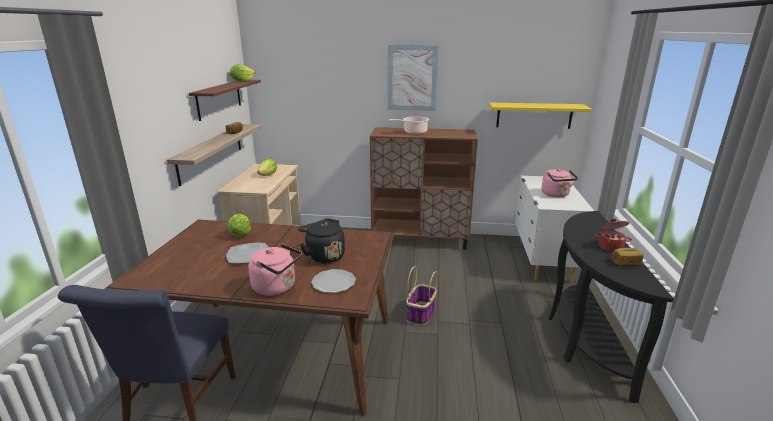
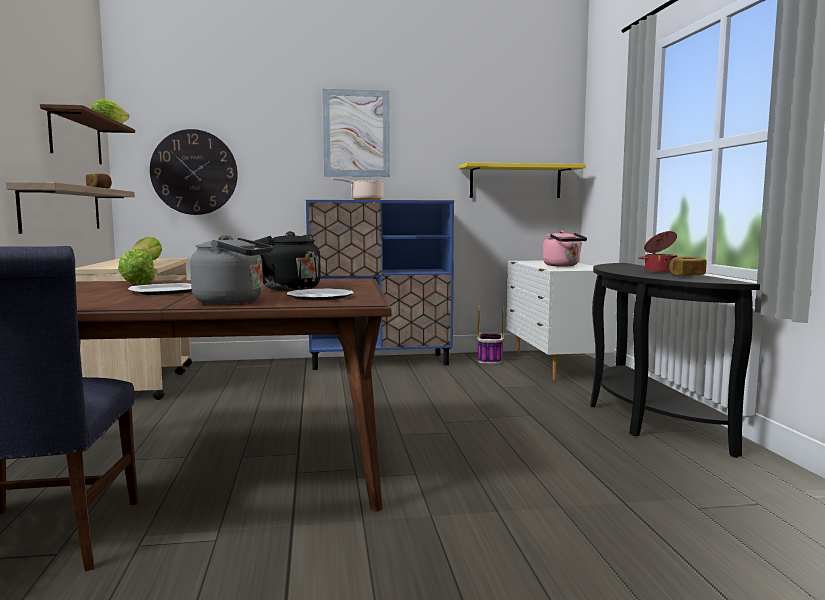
camera: 15 degrees left, 15 degrees down
pink kettle [248,244,302,296] -> grey kettle [190,234,273,305]
brown cabinet [370,127,478,250] -> blue cabinet [306,200,454,370]
basket [406,266,438,325] -> basket moved to [477,306,504,364]
none -> wall clock [150,129,238,215]

